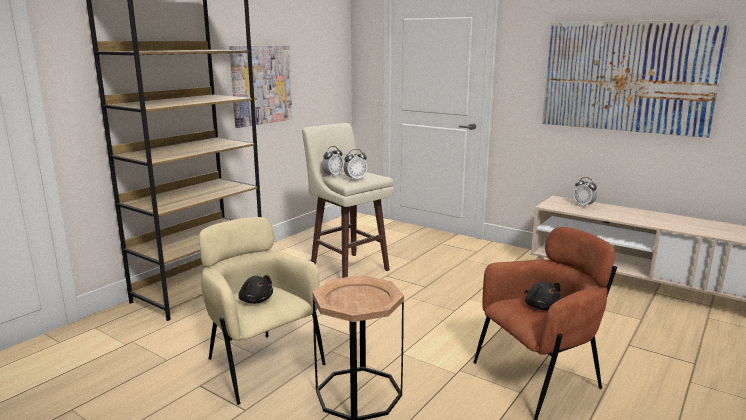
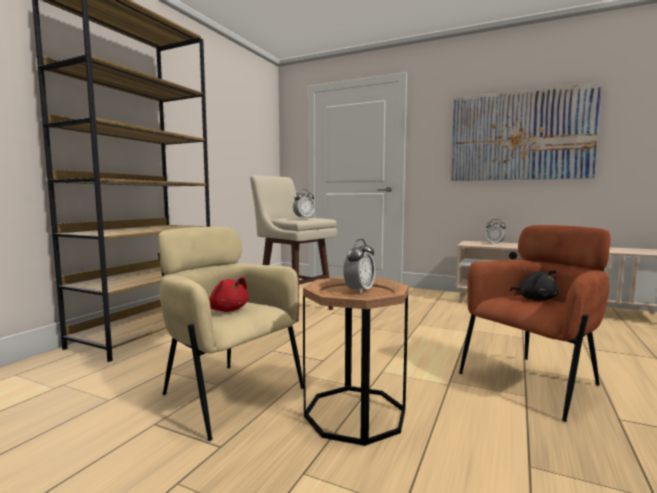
camera: 10 degrees left, 10 degrees down
picture [229,45,293,128] -> none
black plush toy [239,275,273,304] -> red plush toy [209,277,249,312]
alarm clock [322,146,344,177] -> alarm clock moved to [344,239,375,294]

